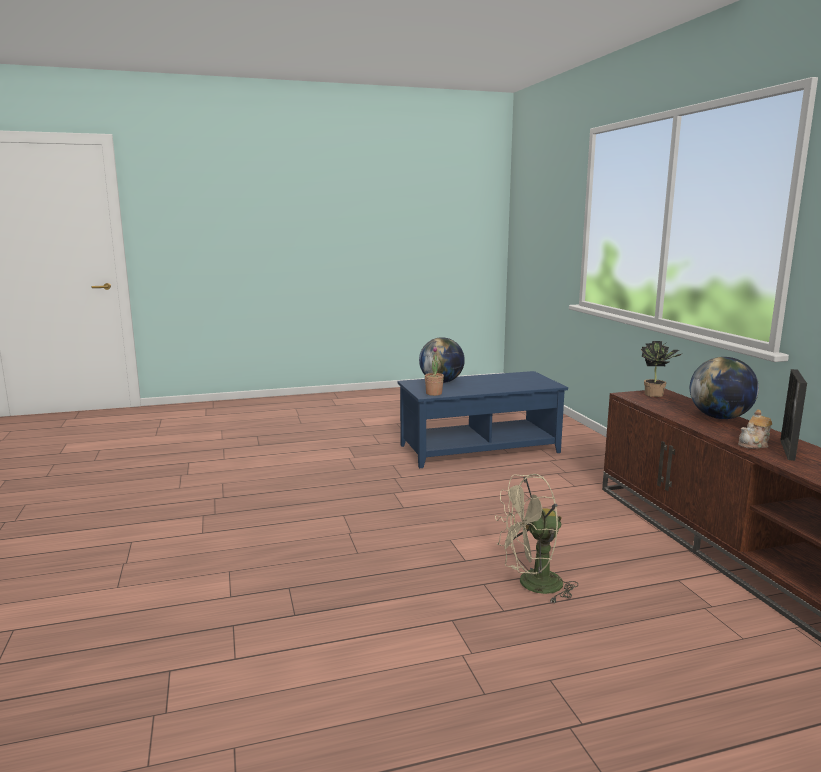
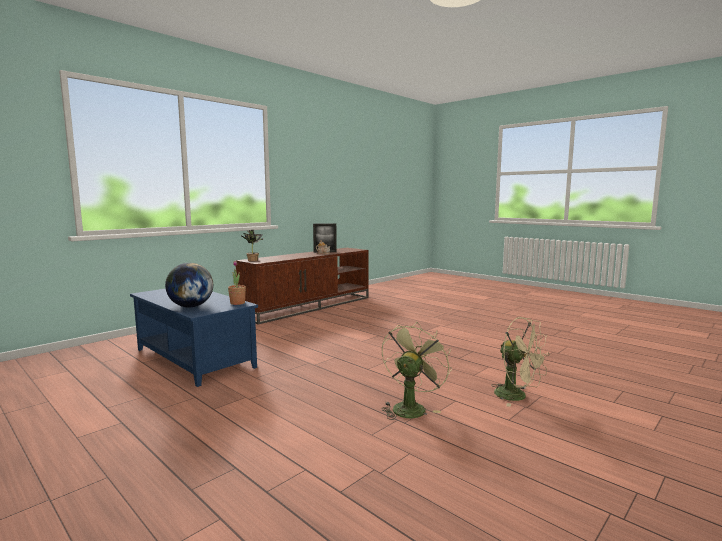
camera: 120 degrees left, 5 degrees down
beige fan [495,474,578,603] -> beige fan moved to [491,317,549,407]
globe [690,357,759,419] -> none
none -> green fan [381,322,452,420]

